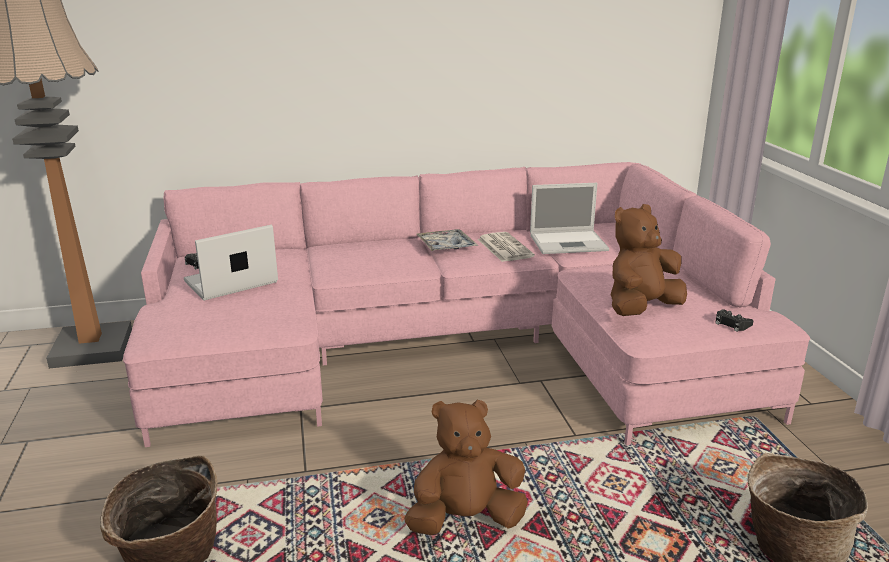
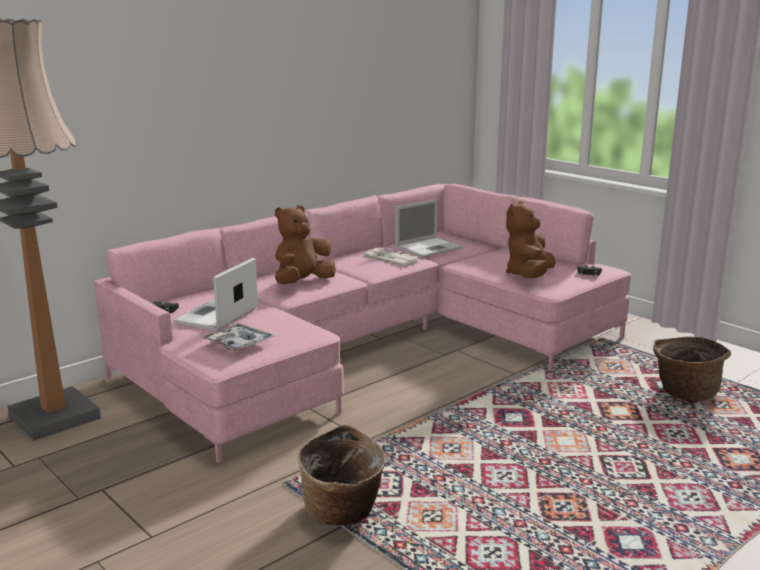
camera: 30 degrees left, 5 degrees down
brown plush toy [404,400,528,535] -> brown plush toy moved to [275,205,336,284]
tray [417,229,478,251] -> tray moved to [199,323,276,351]

